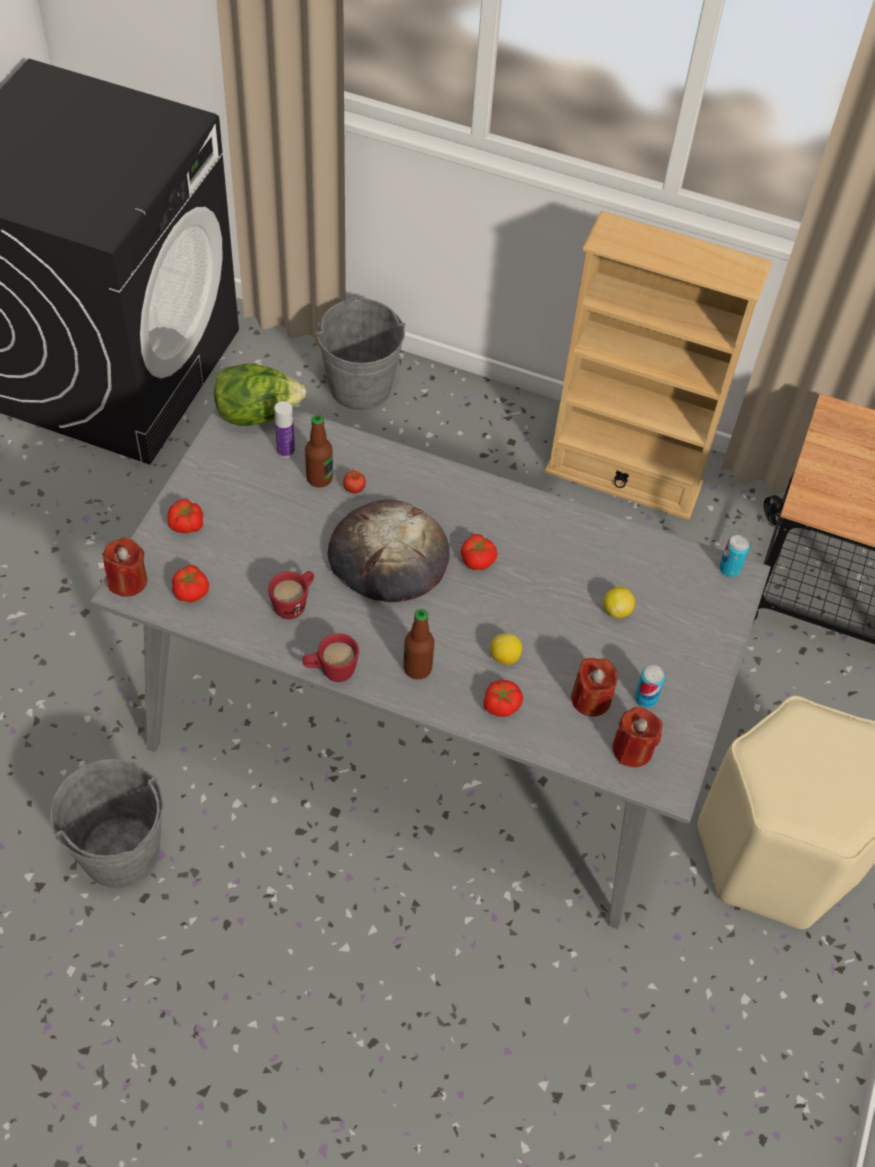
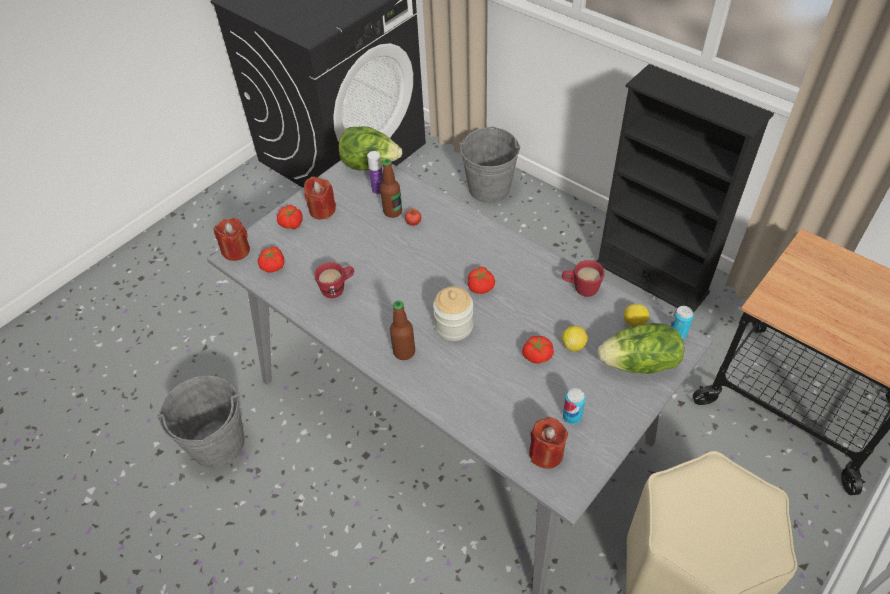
camera: 25 degrees right, 5 degrees down
red mug [302,633,359,682] -> red mug moved to [562,260,605,297]
bread [328,499,450,602] -> none
tomato [484,679,523,717] -> tomato moved to [522,336,554,364]
lemon [490,633,522,665] -> lemon moved to [624,304,649,326]
beige bookcase [545,211,772,520] -> black bookcase [596,64,774,313]
red candle [571,658,618,717] -> red candle moved to [304,176,336,219]
none -> jar [433,286,473,341]
none -> lettuce [598,323,684,374]

